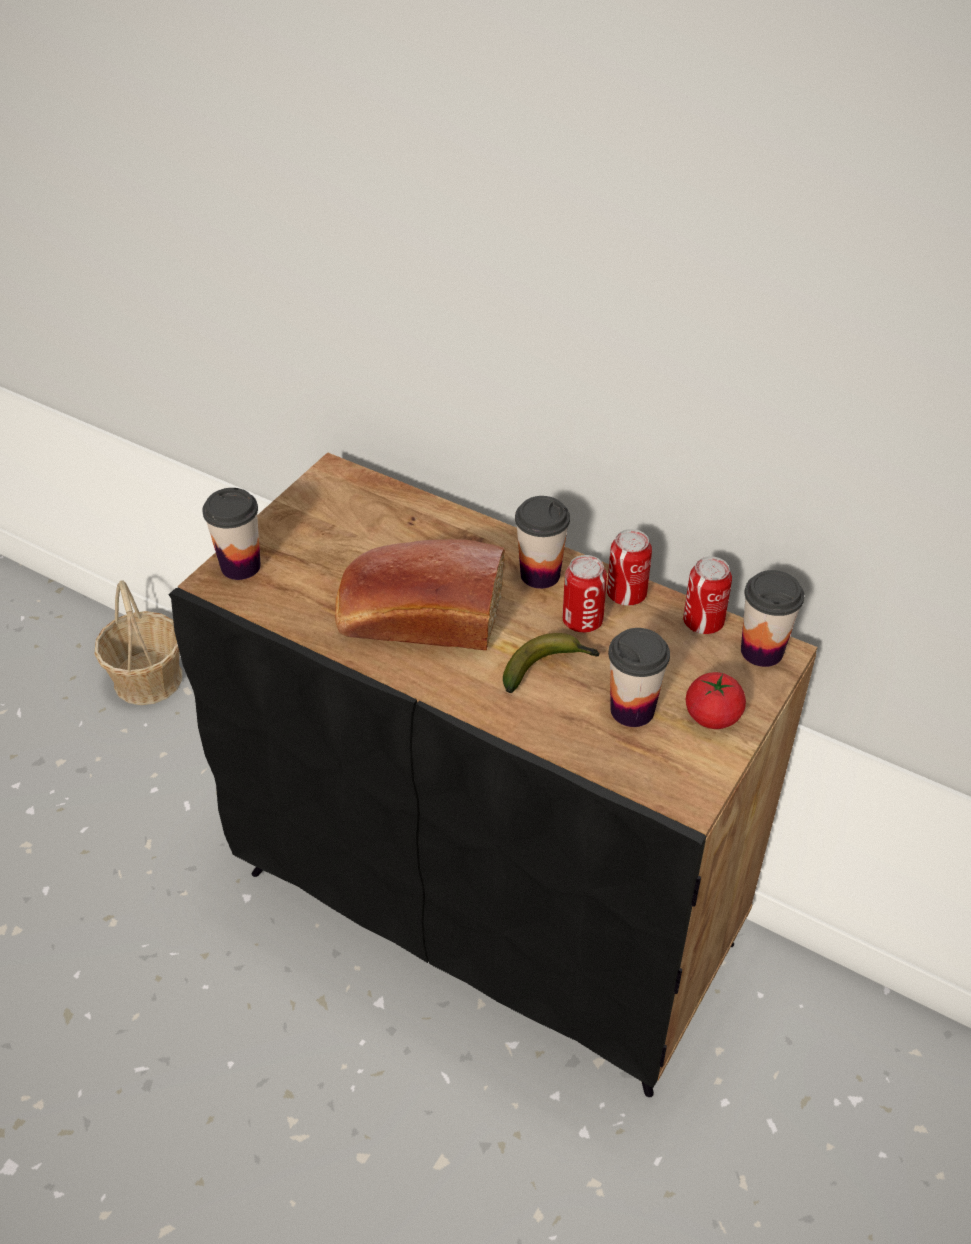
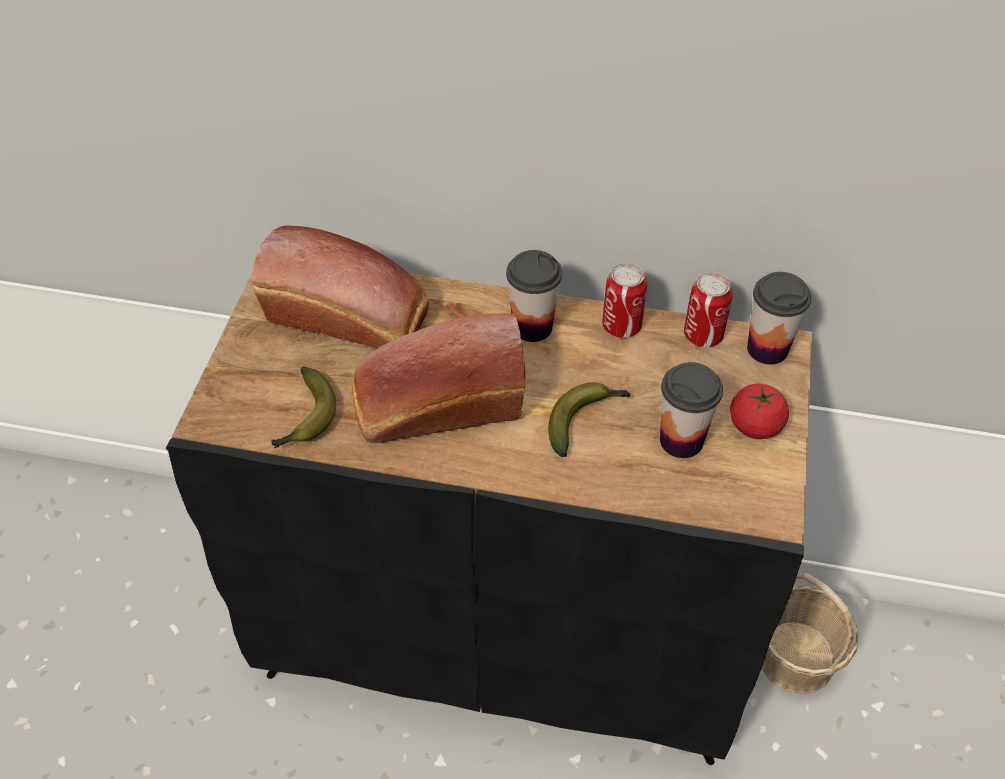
camera: 20 degrees left, 5 degrees up
basket [94,580,182,705] -> basket moved to [761,572,859,694]
cup [203,488,261,580] -> none
can [562,555,607,633] -> none
none -> bread [252,225,429,349]
none -> banana [271,367,336,449]

